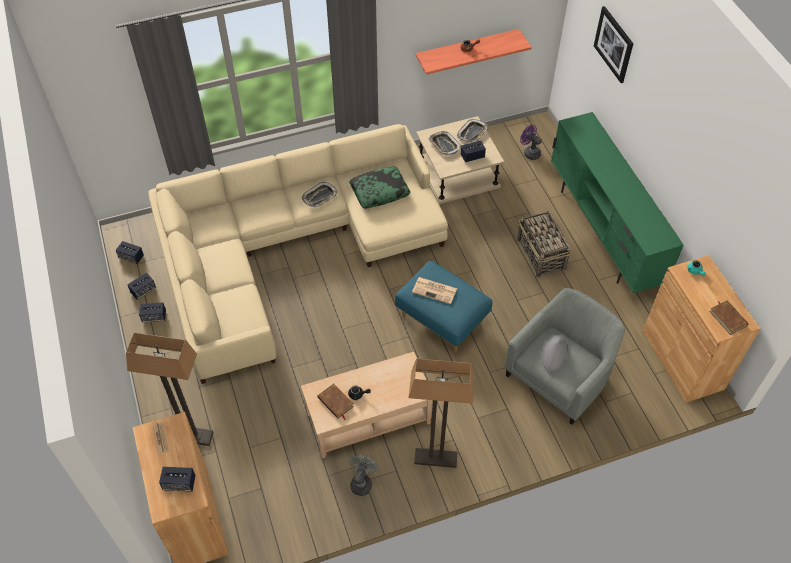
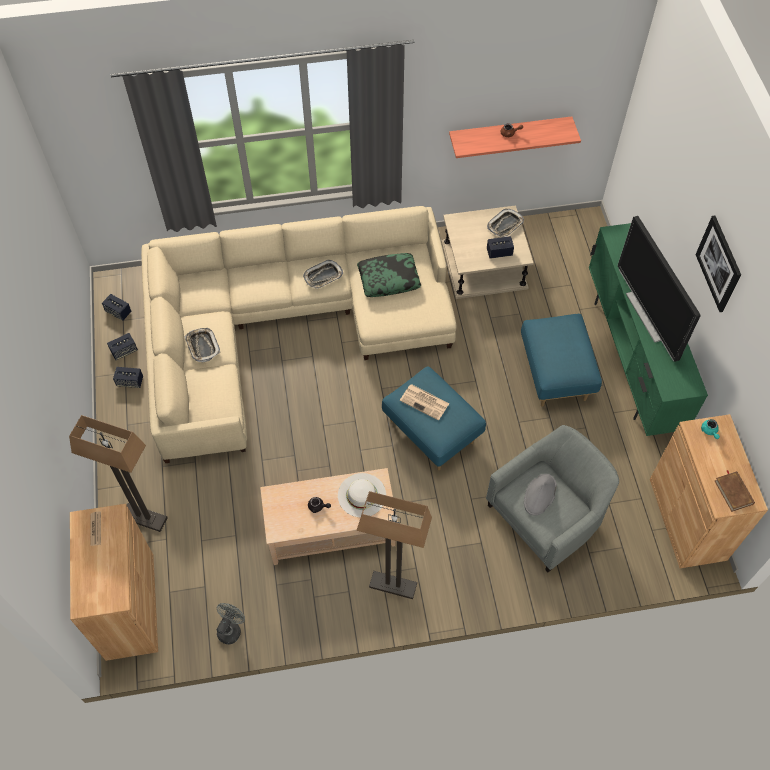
camera: 10 degrees right, 5 degrees up
speaker [159,467,195,491] -> none
brown book [318,384,354,420] -> none
grey fan [350,456,378,496] -> grey fan moved to [217,603,245,644]
tray [428,131,461,156] -> tray moved to [185,328,220,362]
basket [517,211,571,277] -> blue ottoman [521,314,602,407]
purple fan [520,125,542,160] -> none
picture [594,6,633,83] -> picture moved to [696,216,741,312]
none -> white hat [338,473,386,518]
none -> television [618,216,701,362]

